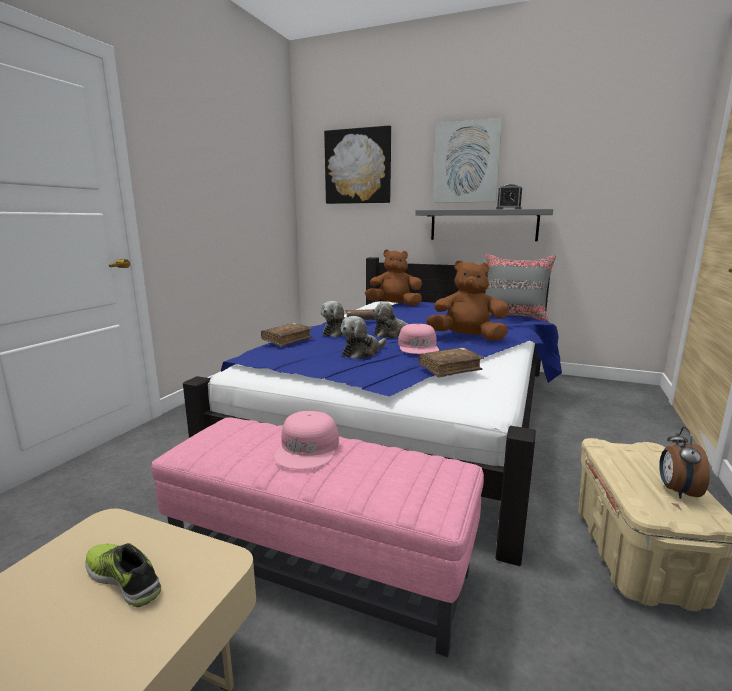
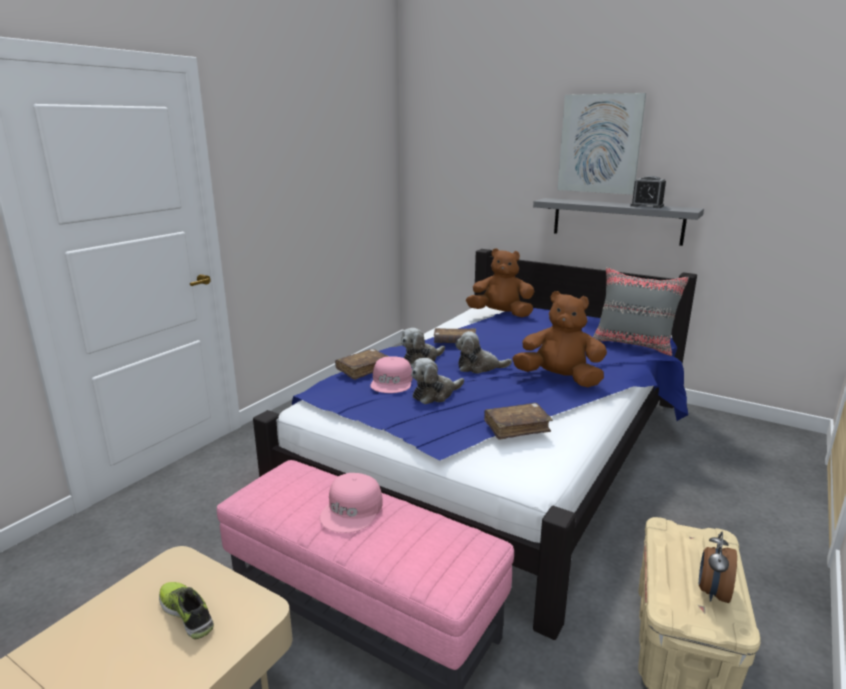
camera: 10 degrees right, 5 degrees up
picture [324,125,391,204] -> none
pink cap [398,324,439,354] -> pink cap moved to [371,356,413,393]

